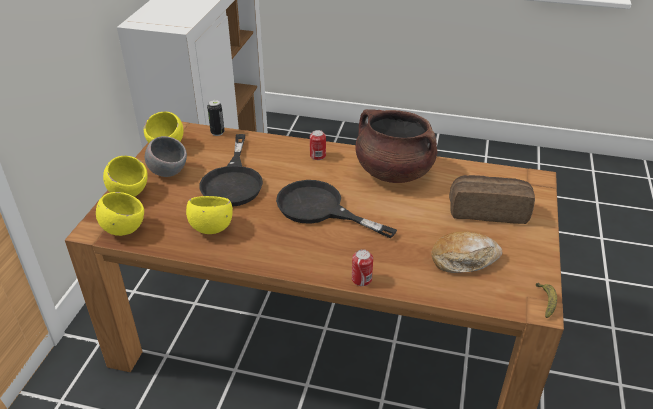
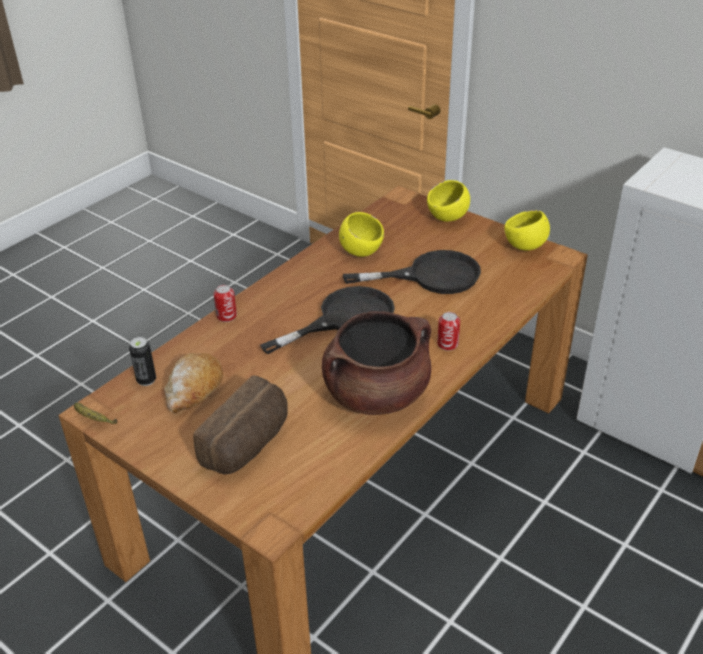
camera: 115 degrees right, 0 degrees up
yellow bowl [96,192,144,236] -> none
grey bowl [145,136,187,177] -> none
black frying pan [199,134,263,207] -> black frying pan turned 150 degrees clockwise [343,250,481,294]
can [207,100,224,136] -> can moved to [129,337,156,386]

